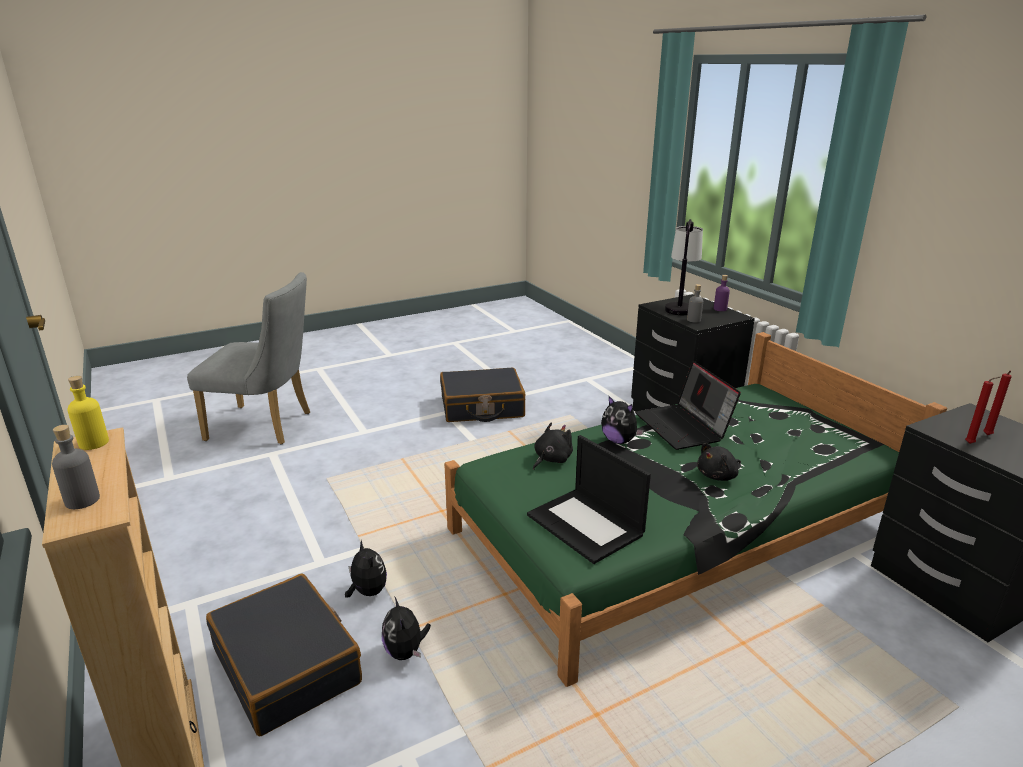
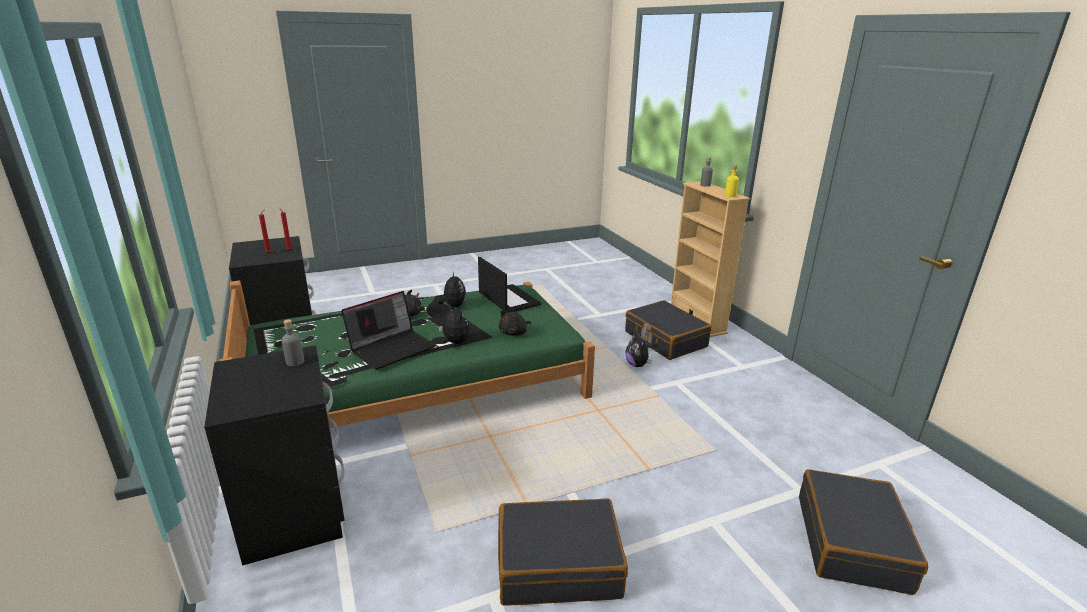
camera: 175 degrees left, 0 degrees up
grey chair [187,272,310,445] -> black suitcase [799,469,928,595]
plush toy [382,596,431,660] -> plush toy moved to [437,272,466,308]
laptop [635,361,741,450] -> laptop turned 60 degrees clockwise [341,291,436,370]
table lamp [665,219,703,315] -> none
purple bottle [714,275,730,311] -> none

